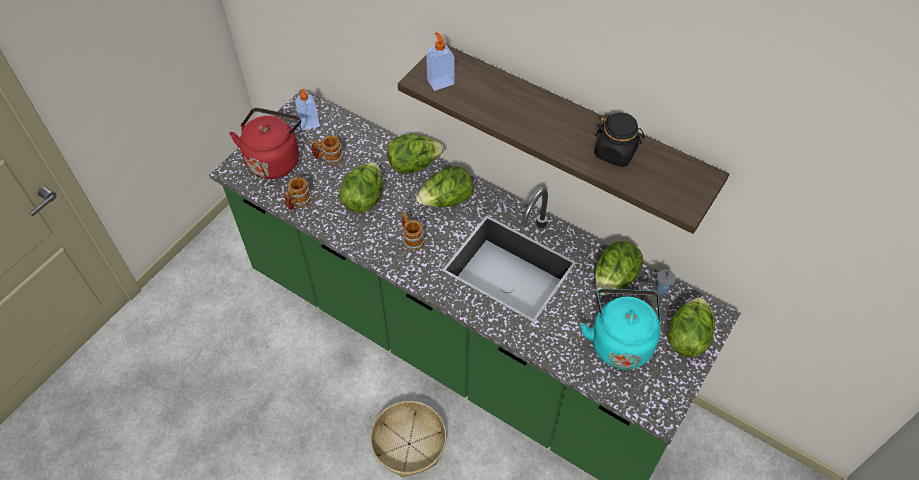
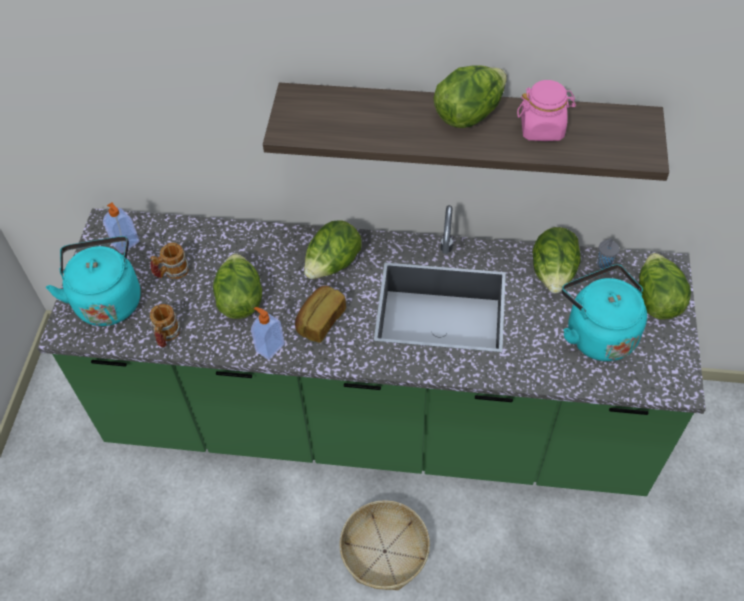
camera: 25 degrees left, 0 degrees up
red kettle [229,108,301,179] -> turquoise kettle [46,236,141,326]
lettuce [387,134,444,174] -> lettuce moved to [434,65,507,128]
mug [401,212,425,251] -> bread [295,285,346,343]
soap dispenser [426,32,455,91] -> soap dispenser moved to [251,307,285,360]
black jar [594,113,645,167] -> pink jar [517,80,576,141]

